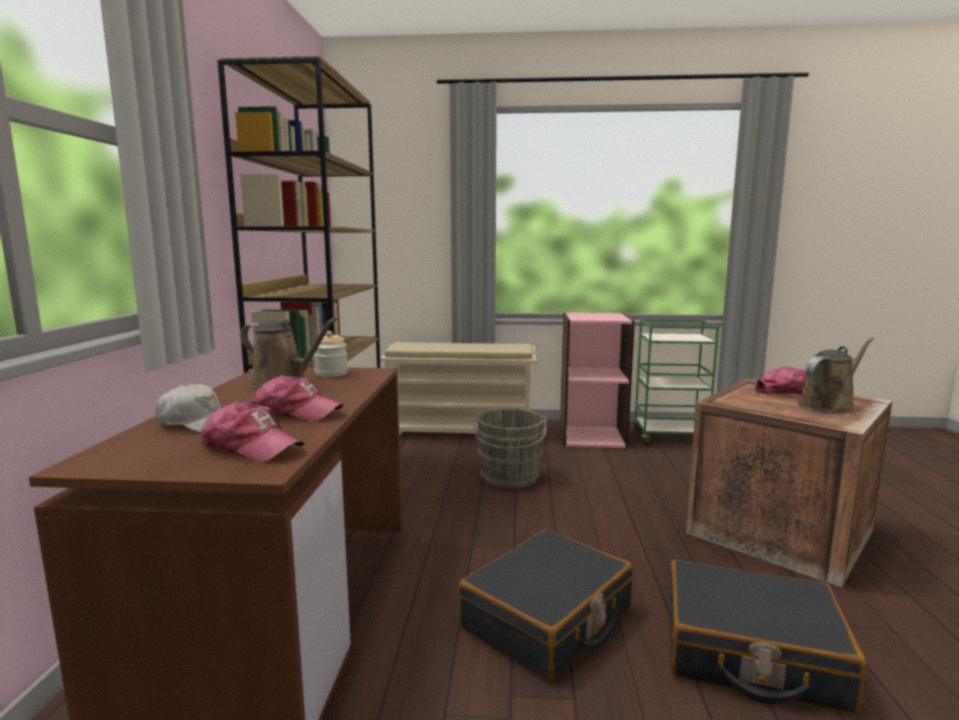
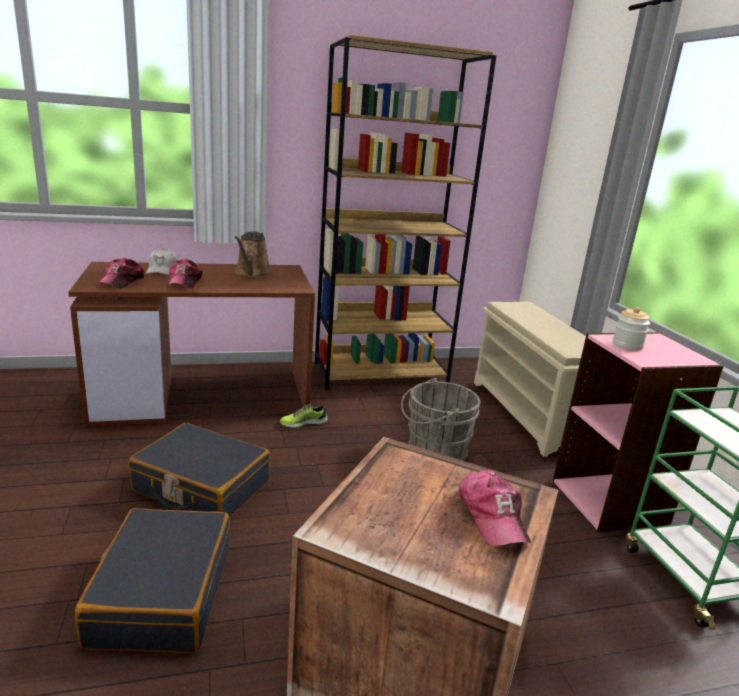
camera: 70 degrees right, 10 degrees up
jar [314,331,348,377] -> jar moved to [613,307,650,351]
brown watering can [797,337,874,413] -> none
none -> shoe [280,404,328,428]

